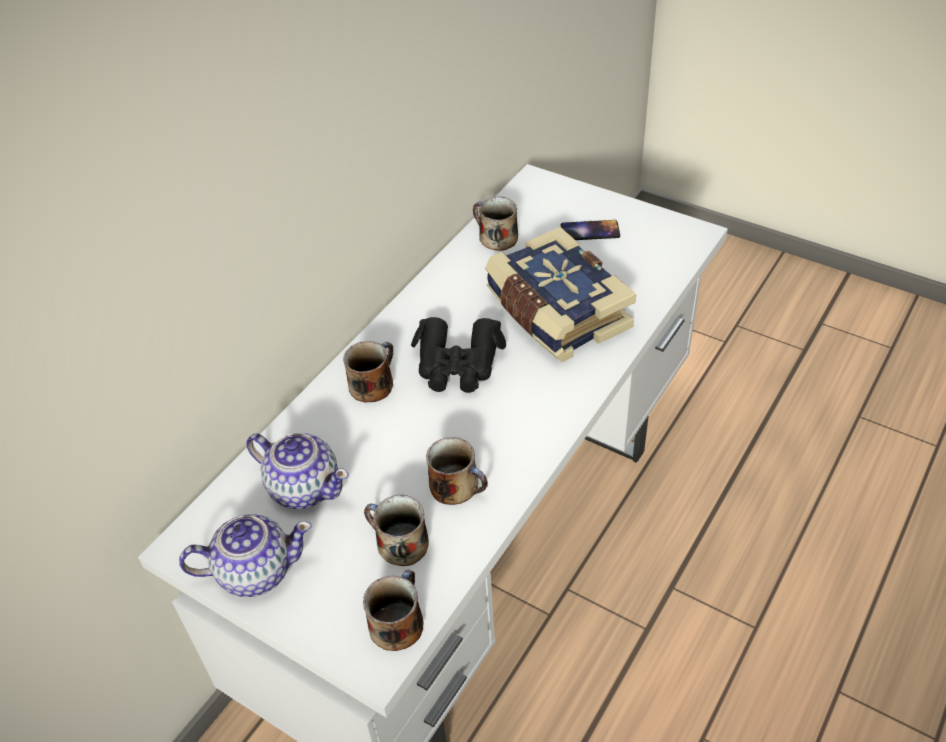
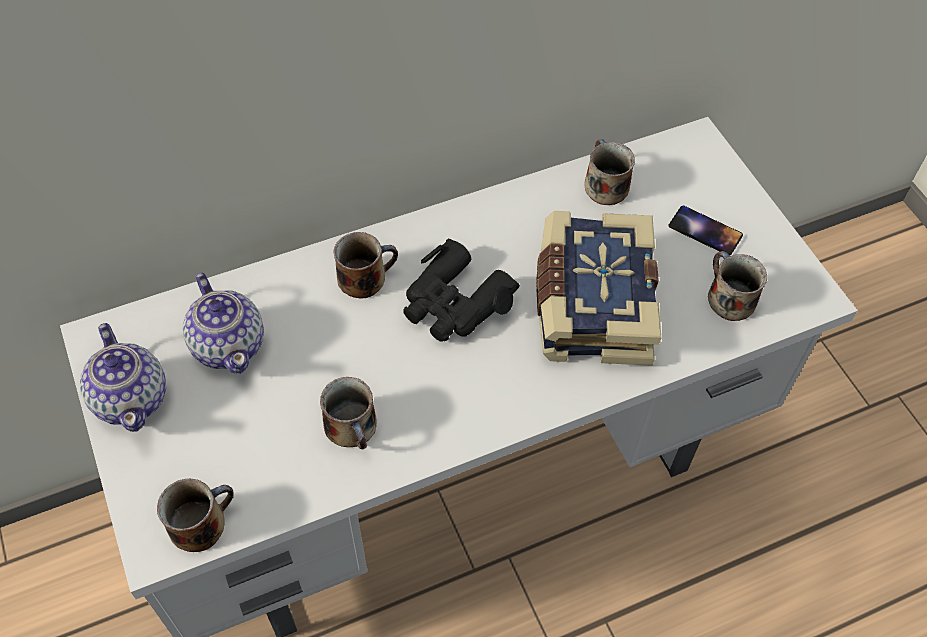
camera: 30 degrees right, 10 degrees up
teapot [179,514,312,597] -> teapot turned 45 degrees clockwise [80,323,166,432]
mug [364,495,429,566] -> mug moved to [708,251,767,321]

